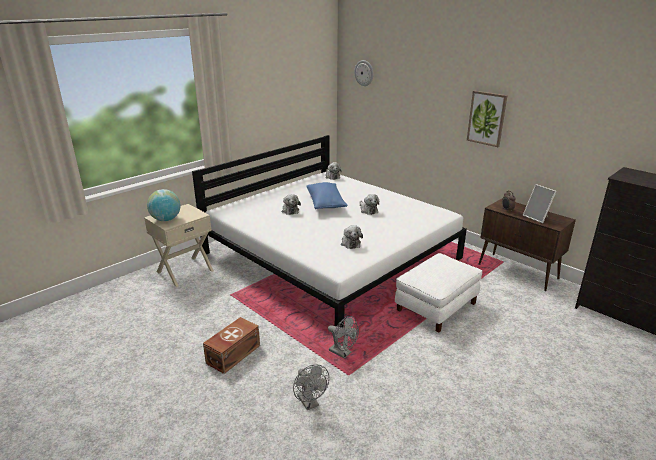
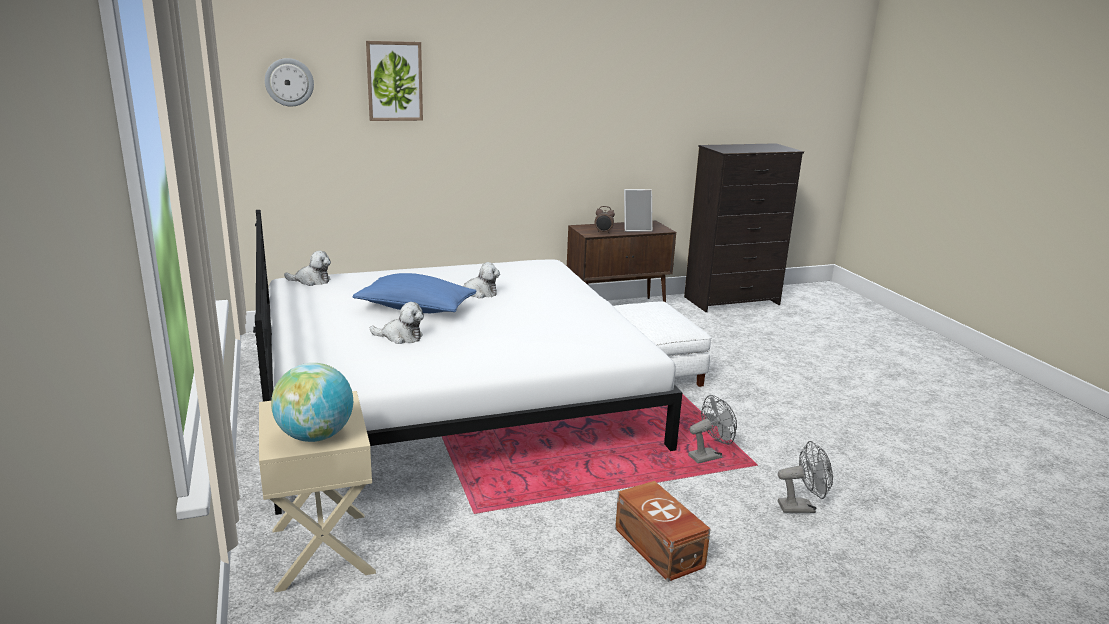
camera: 65 degrees left, 5 degrees down
plush toy [341,225,363,249] -> none
picture [467,91,507,147] -> picture moved to [366,41,423,121]

